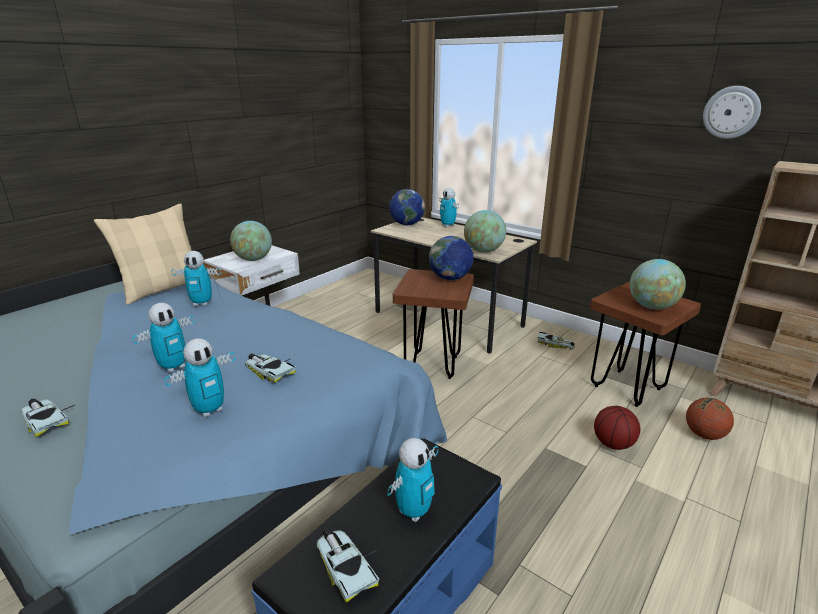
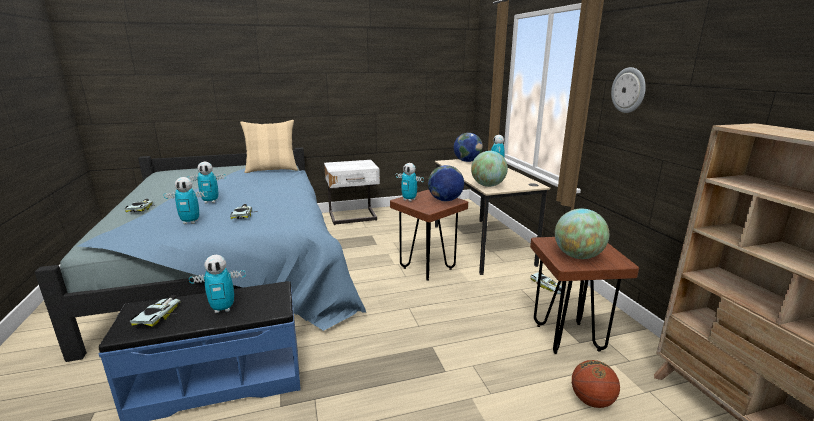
camera: 35 degrees right, 5 degrees down
toy robot [171,251,221,306] -> toy robot moved to [396,163,424,202]
globe [230,221,272,261] -> none
basketball [594,406,640,450] -> none
wall clock [703,86,761,139] -> wall clock moved to [611,67,646,113]

